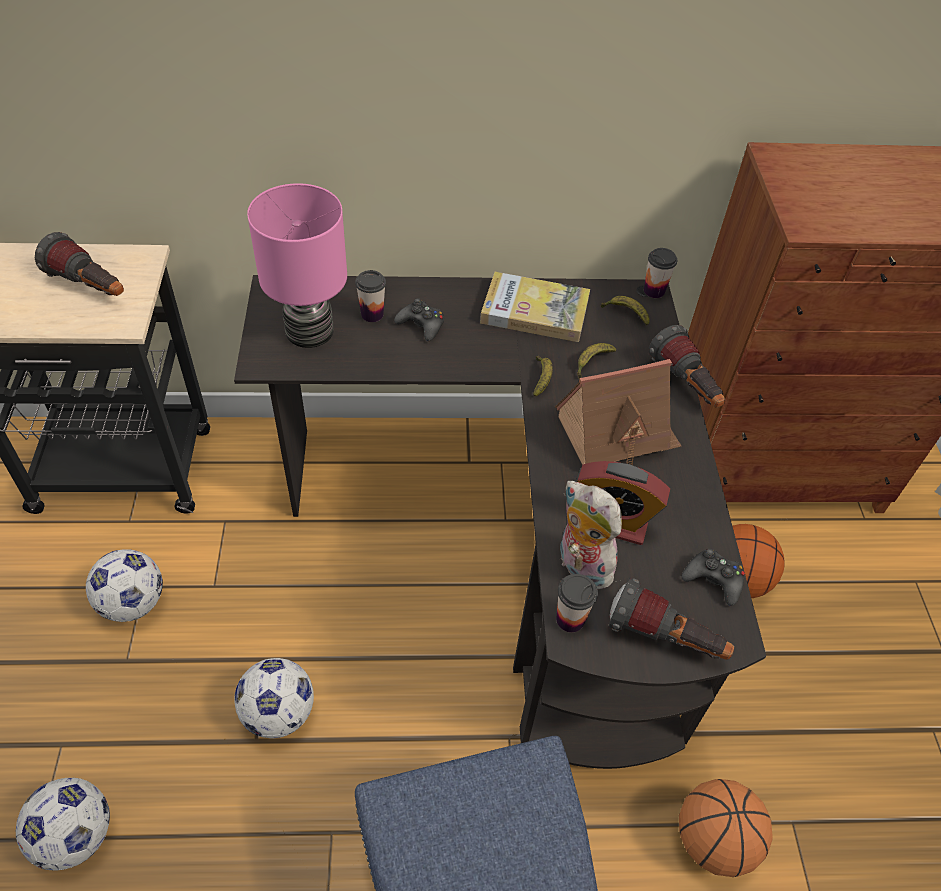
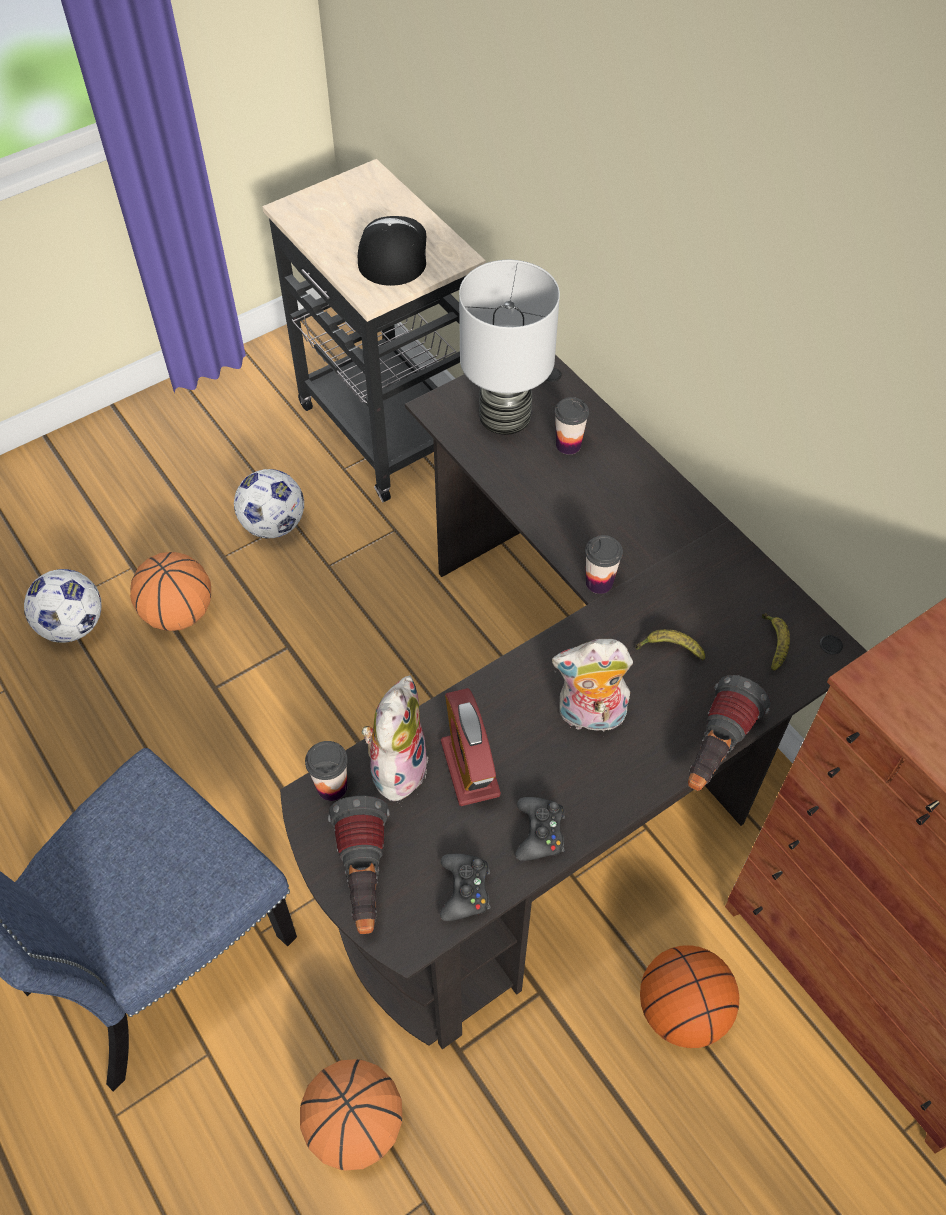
camera: 60 degrees right, 5 degrees up
flashlight [35,232,124,296] -> cap [358,216,426,286]
football [234,658,314,738] -> none
pink table lamp [247,183,347,348] -> grey table lamp [459,260,560,435]
black game controller [394,298,444,341] -> black game controller moved to [516,797,565,861]
book [480,272,590,342] -> none
banana [533,356,553,397] -> none
toy house [555,359,681,465] -> plush toy [552,639,633,732]
cup [644,248,677,298] -> cup moved to [585,535,623,594]
none -> basketball [130,552,211,631]

